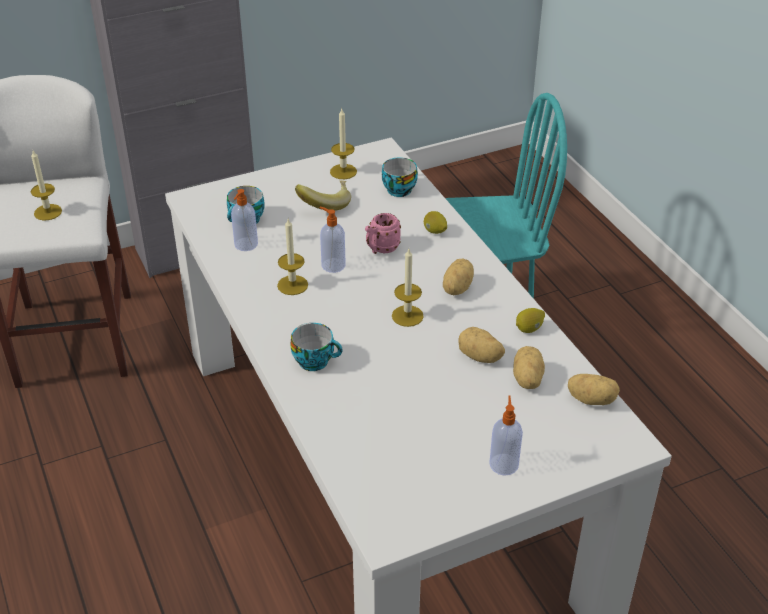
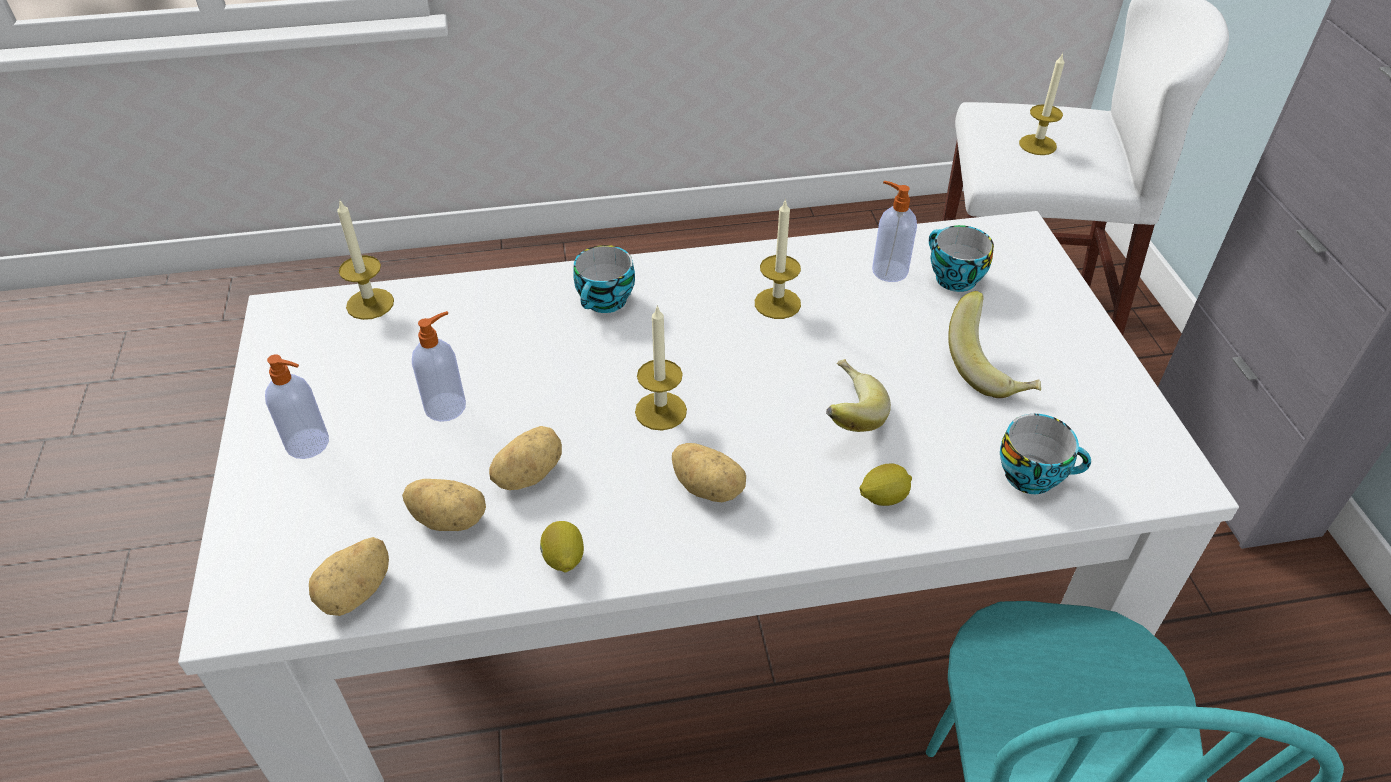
camera: 105 degrees right, 5 degrees up
soap dispenser [319,207,346,273] -> soap dispenser moved to [412,311,466,422]
candle [330,109,357,179] -> candle moved to [337,199,394,320]
pink mug [365,213,401,254] -> banana [826,359,891,432]

